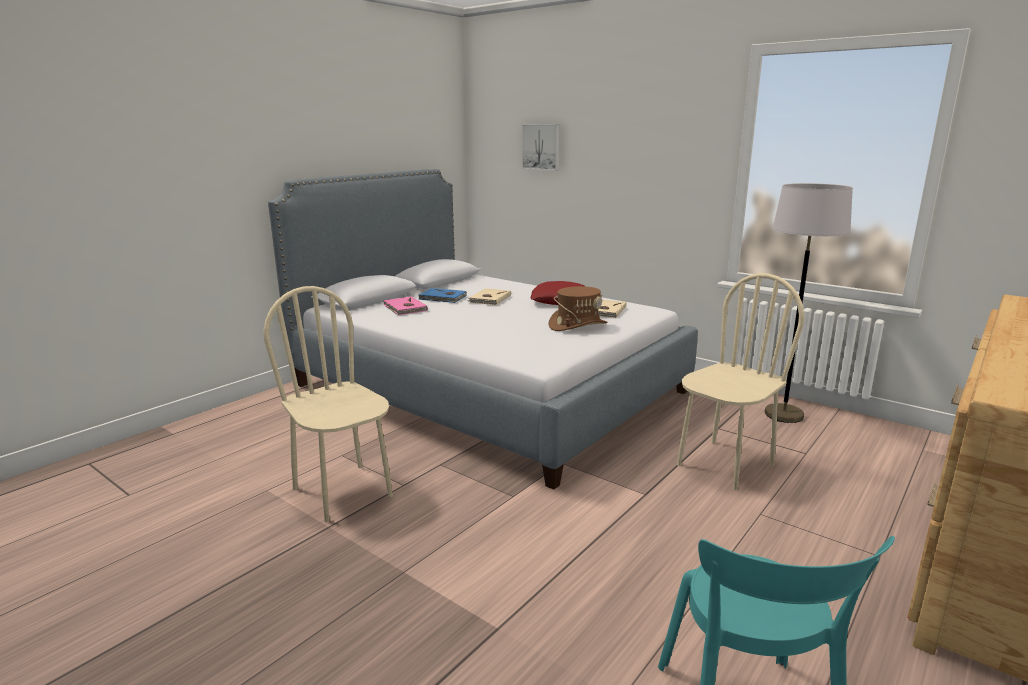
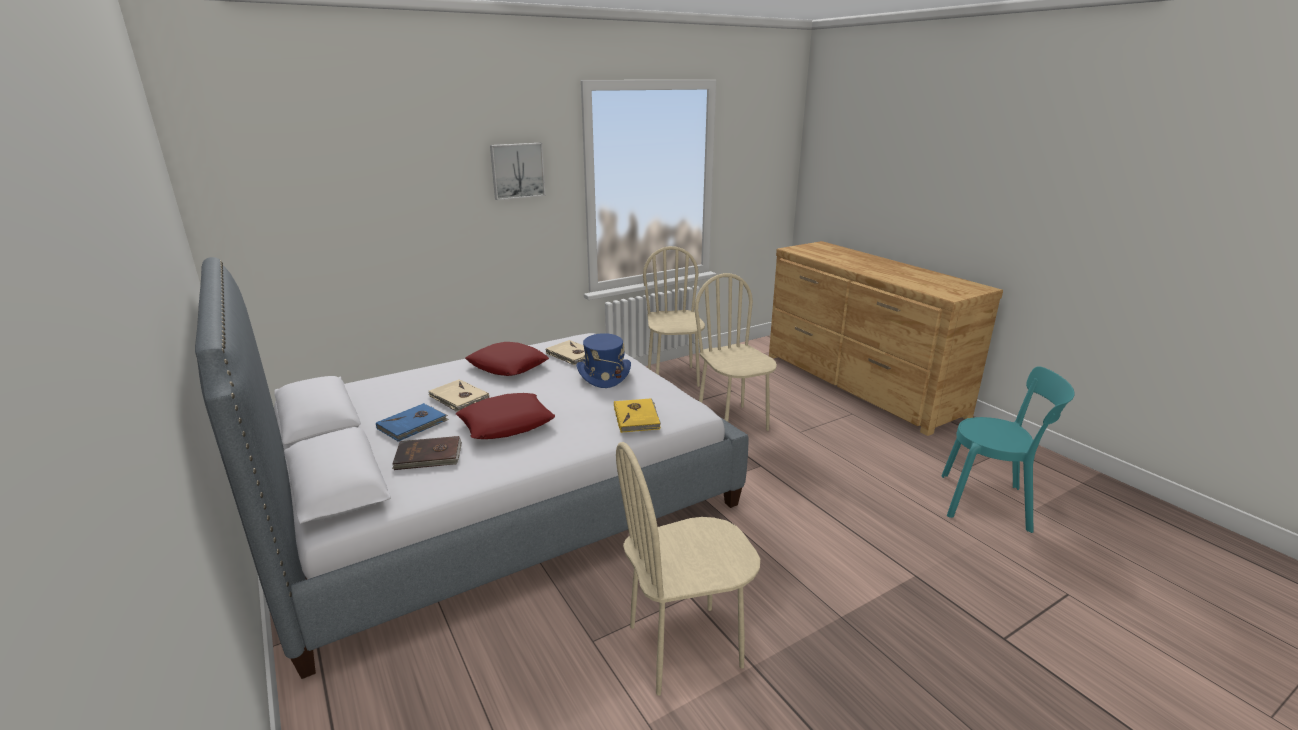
camera: 70 degrees left, 5 degrees up
pink book [383,297,428,315] -> brown book [392,436,462,470]
picture [521,124,560,171] -> picture moved to [490,143,545,200]
brown hat [549,286,608,331] -> blue hat [577,333,631,388]
grey floor lamp [764,183,853,423] -> beige chair [643,246,705,387]
none -> red pillow [456,393,555,439]
none -> yellow book [614,398,661,433]

